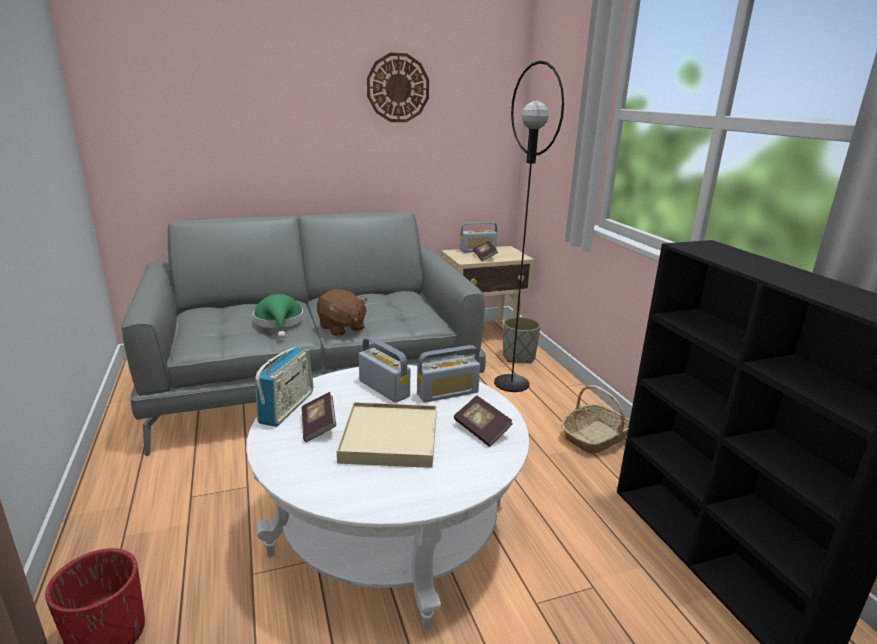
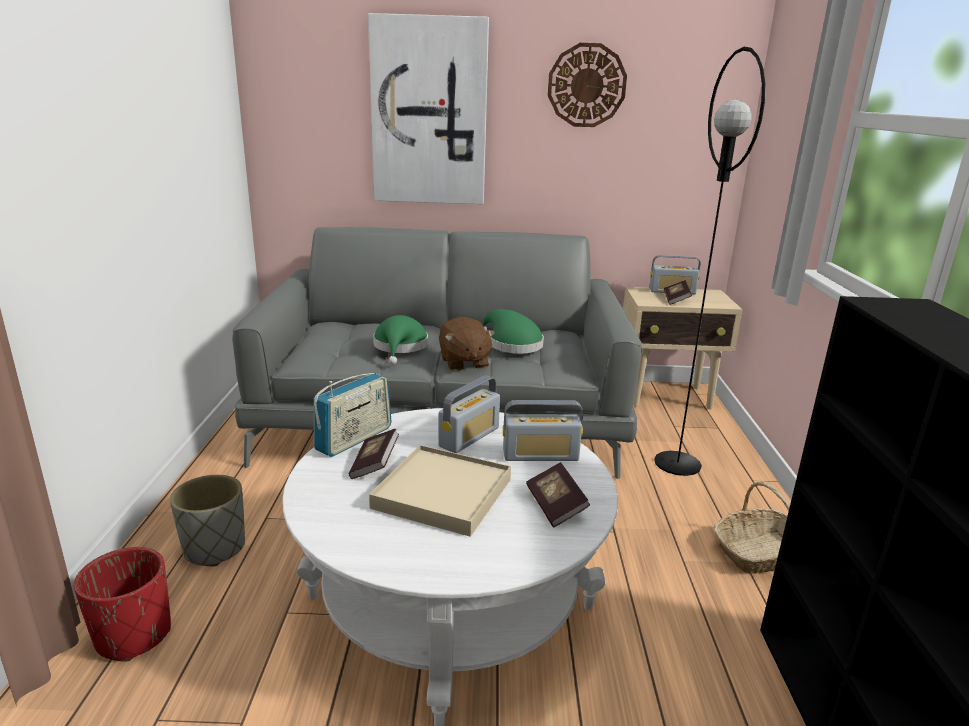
camera: 20 degrees right, 0 degrees up
radio [359,337,410,403] -> radio turned 60 degrees clockwise [438,376,500,453]
grey planter [503,317,541,363] -> grey planter moved to [170,475,245,566]
none -> picture [368,13,489,204]
none -> green hat [483,309,544,353]

